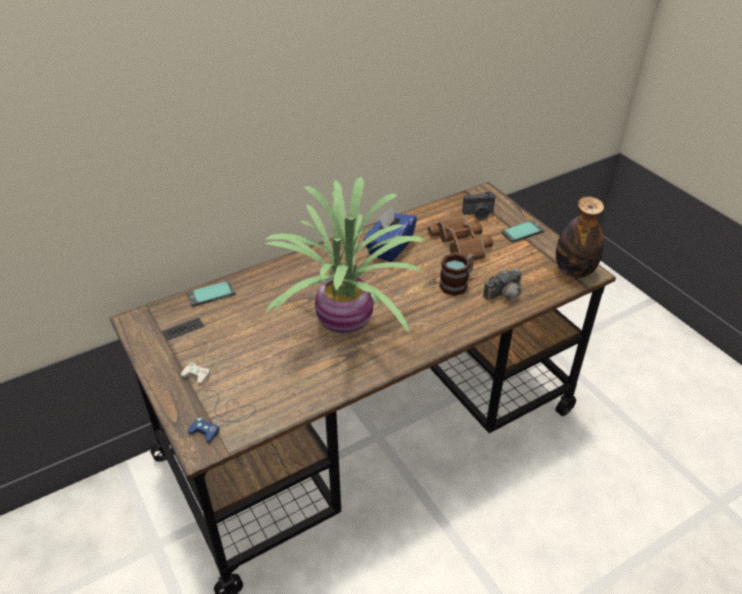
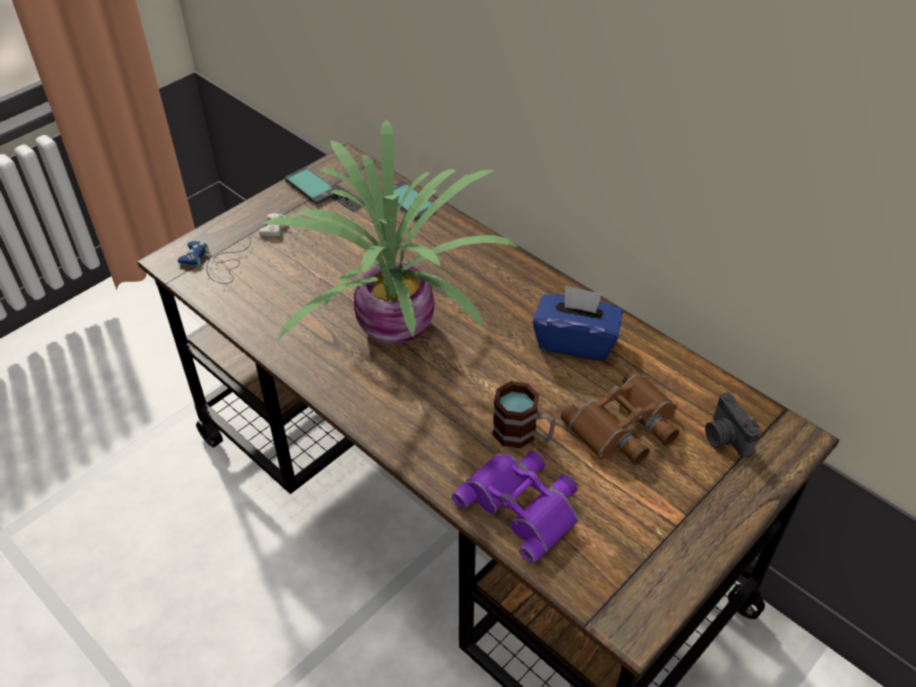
camera: 75 degrees right, 5 degrees up
camera [483,268,536,306] -> purple binoculars [452,451,578,564]
phone [501,220,545,243] -> phone moved to [285,167,337,205]
bottle [556,197,604,278] -> none

